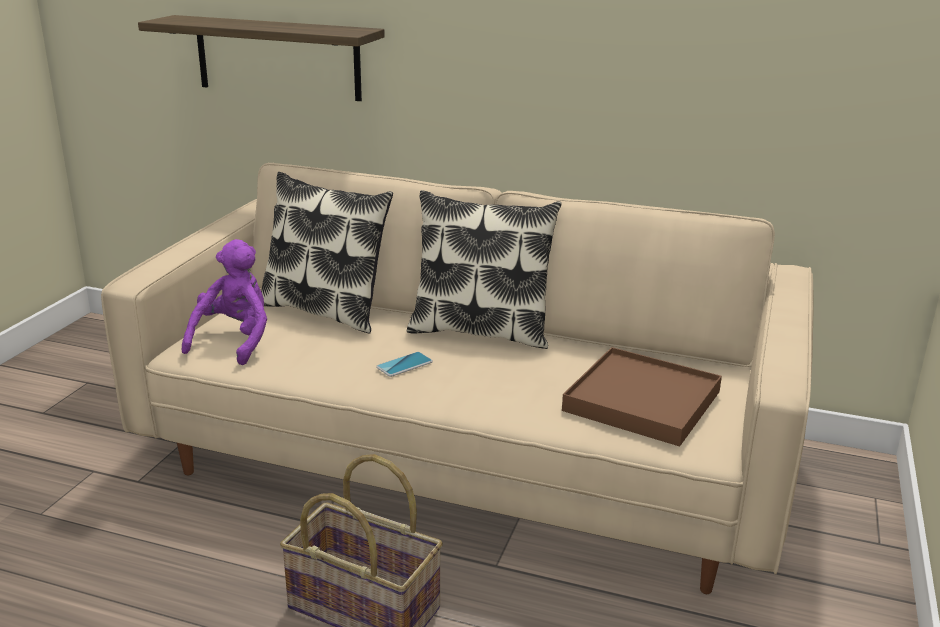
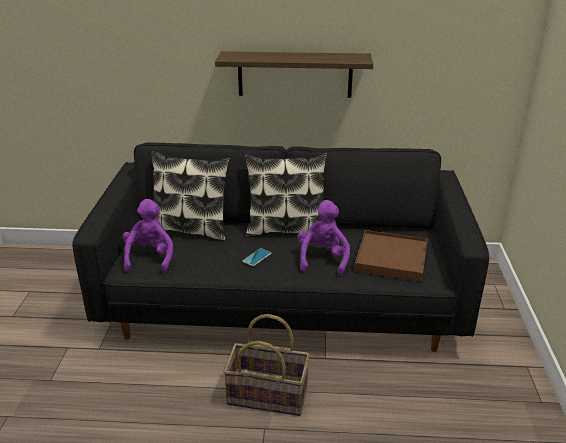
camera: 15 degrees left, 5 degrees up
beige sofa [101,163,814,594] -> black sofa [72,142,489,352]
shelf [138,15,385,101] -> shelf moved to [215,51,373,98]
none -> purple plush toy [297,200,350,276]

